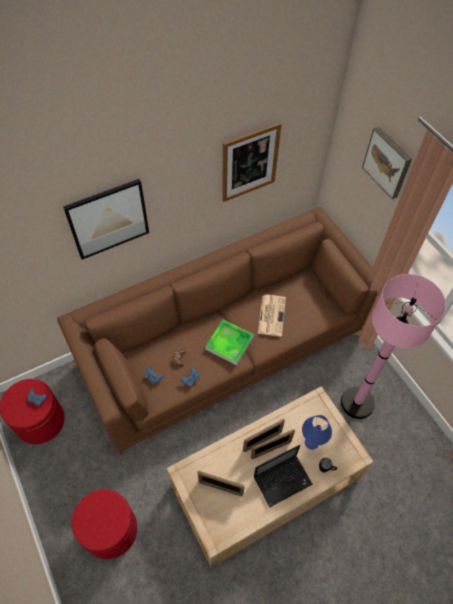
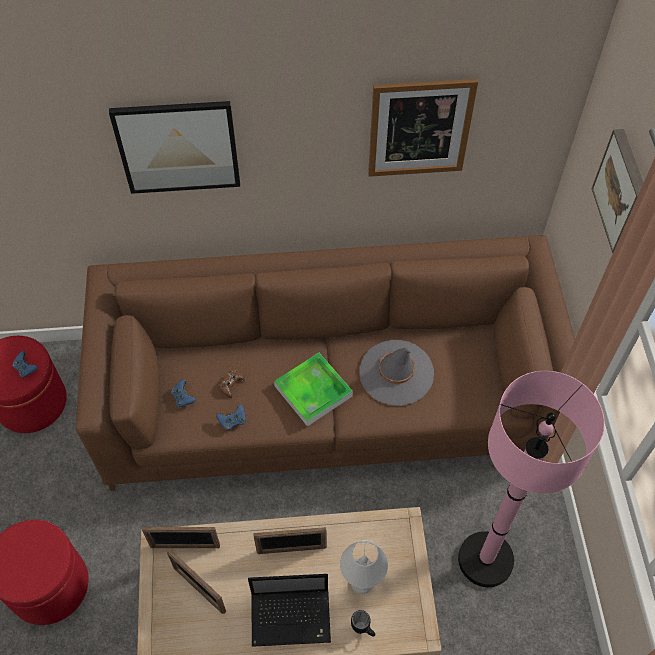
camera: 25 degrees right, 0 degrees up
picture frame [251,429,295,459] -> picture frame moved to [142,527,220,548]
newspaper [258,295,286,337] -> grey hat [359,340,434,406]
blue table lamp [302,415,332,450] -> white table lamp [340,540,388,594]

